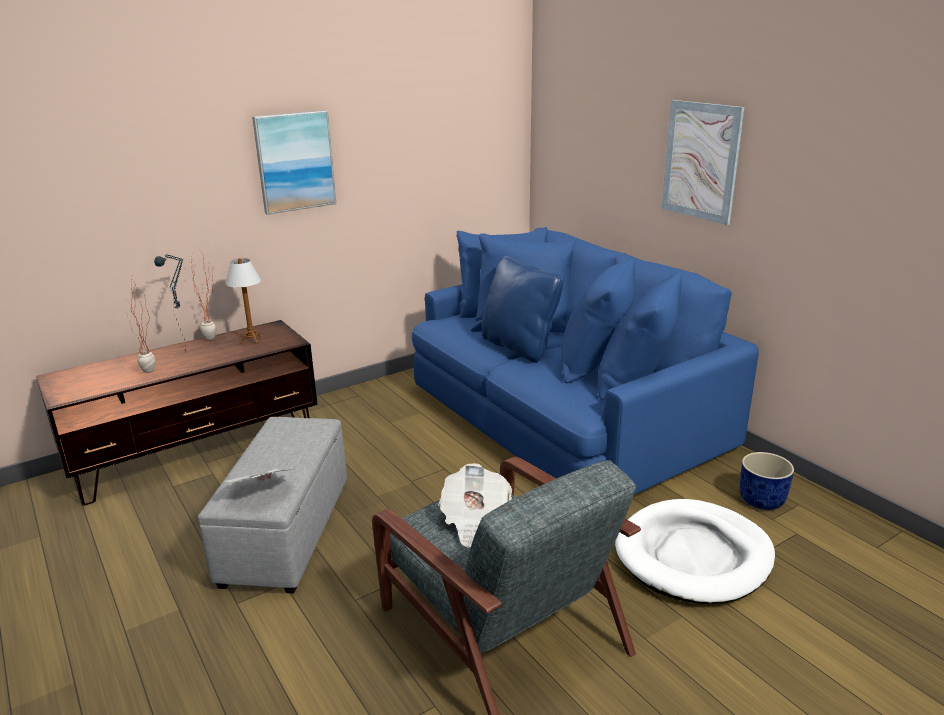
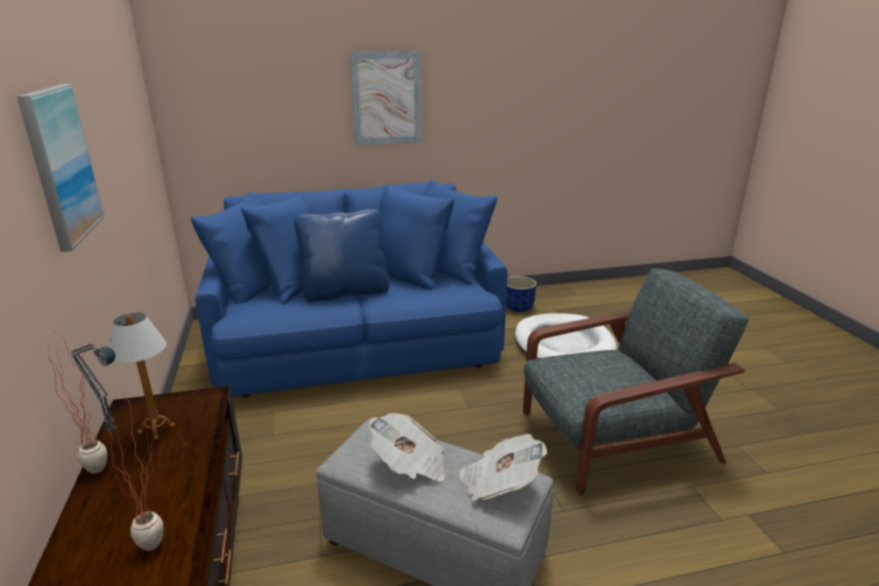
camera: 70 degrees left, 0 degrees up
newspaper [438,463,512,547] -> newspaper moved to [369,413,445,481]

